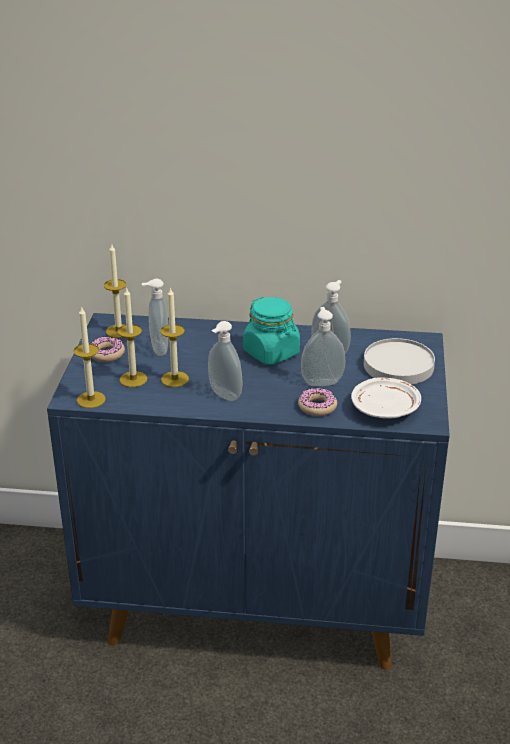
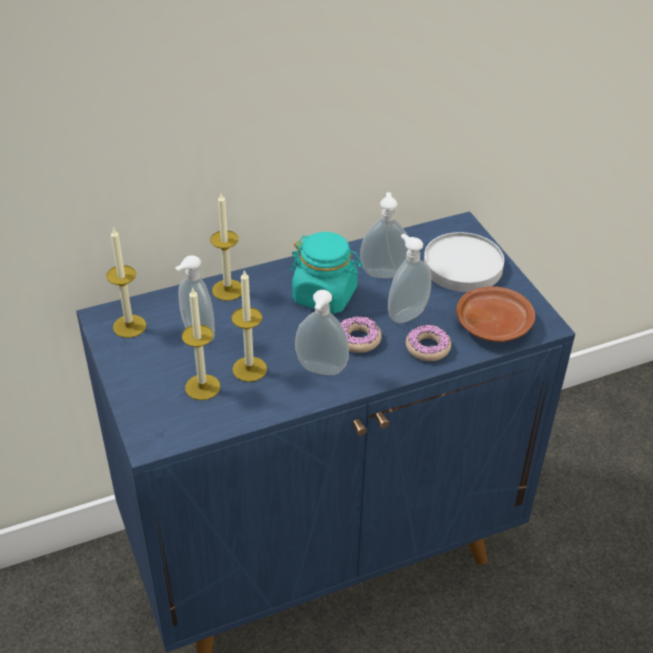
camera: 30 degrees left, 10 degrees up
candle [73,306,106,408] -> candle moved to [210,193,242,301]
donut [91,337,125,362] -> donut moved to [340,316,382,353]
white plate [351,377,421,419] -> brown plate [456,286,535,342]

